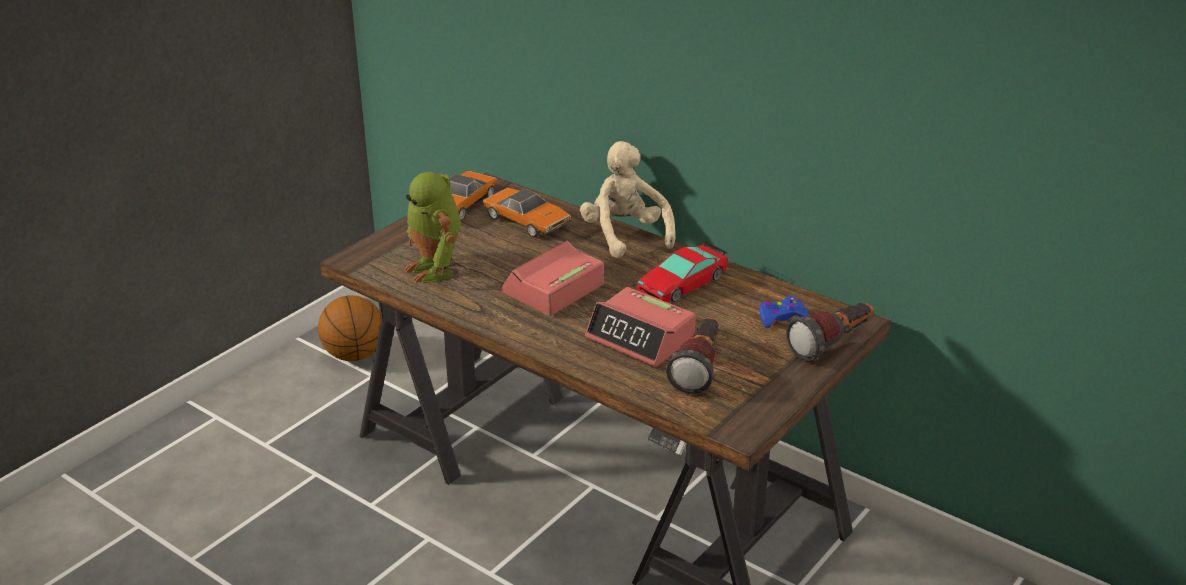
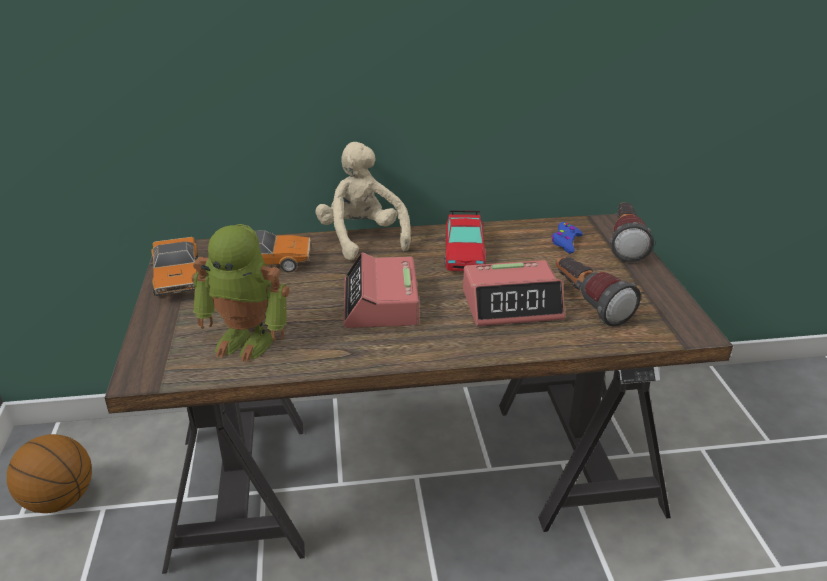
camera: 45 degrees left, 0 degrees up
beige plush toy [580,141,675,258] -> beige plush toy turned 45 degrees clockwise [315,142,411,260]

